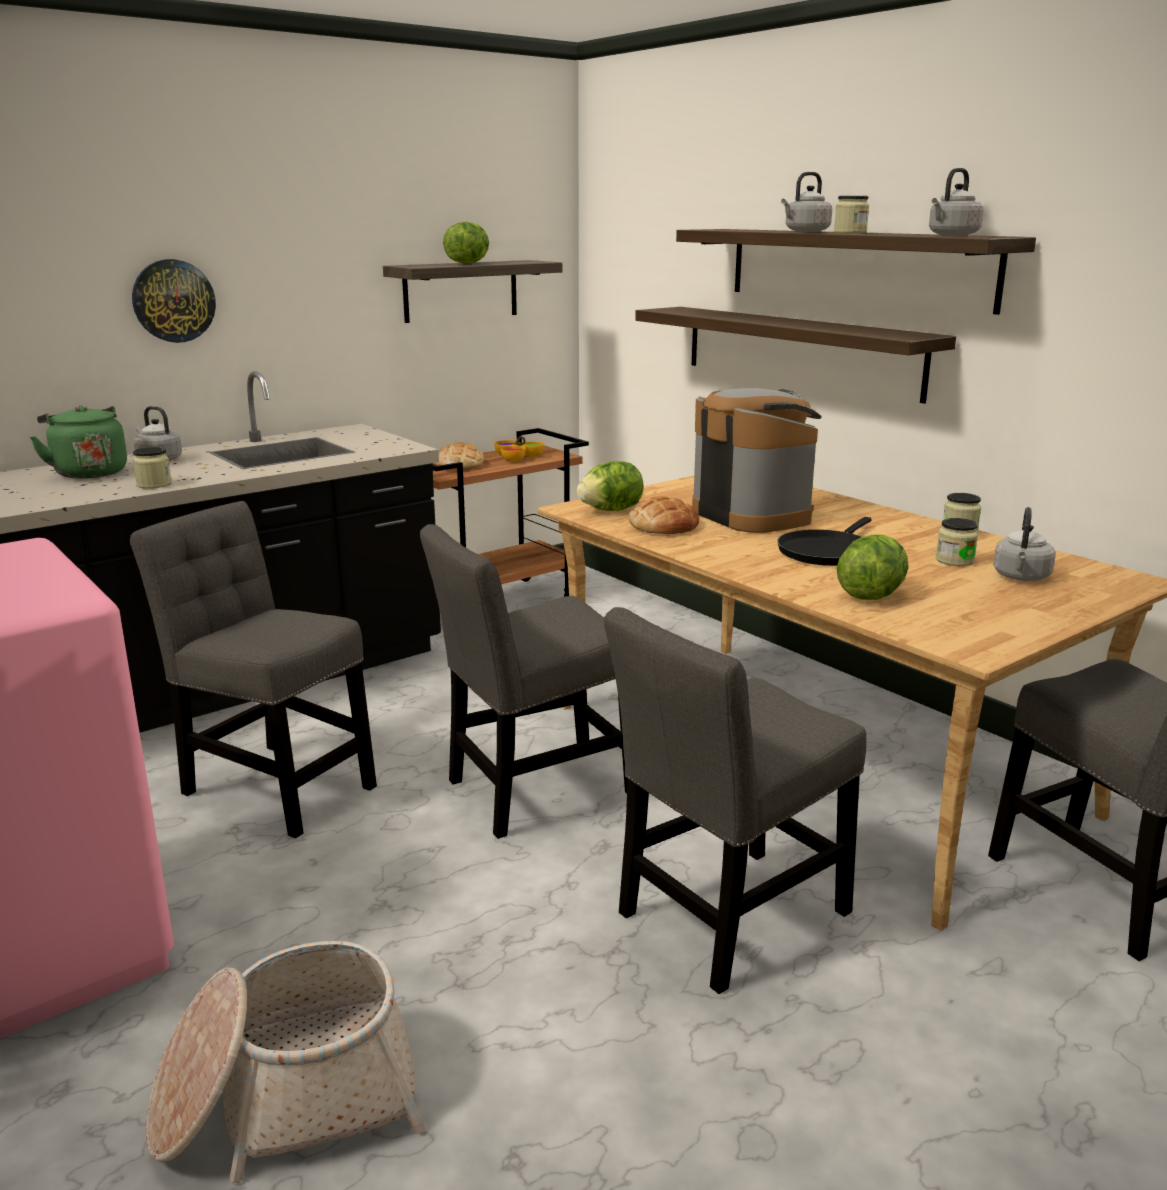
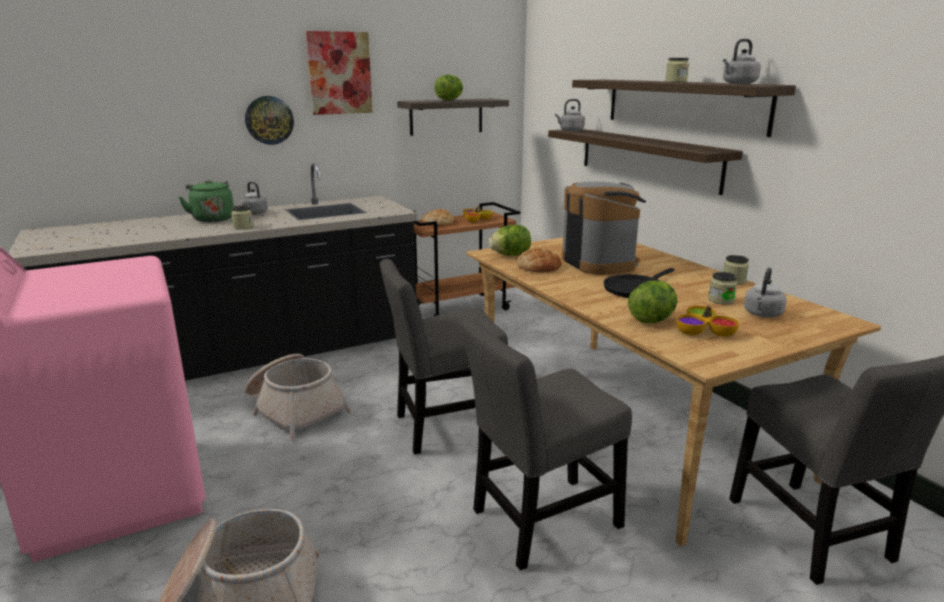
camera: 10 degrees right, 0 degrees up
grey chair [130,501,377,838] -> basket [245,354,352,440]
grey kettle [781,172,832,232] -> grey kettle moved to [555,99,585,131]
none -> picture [306,31,373,115]
none -> bowl [676,306,739,337]

